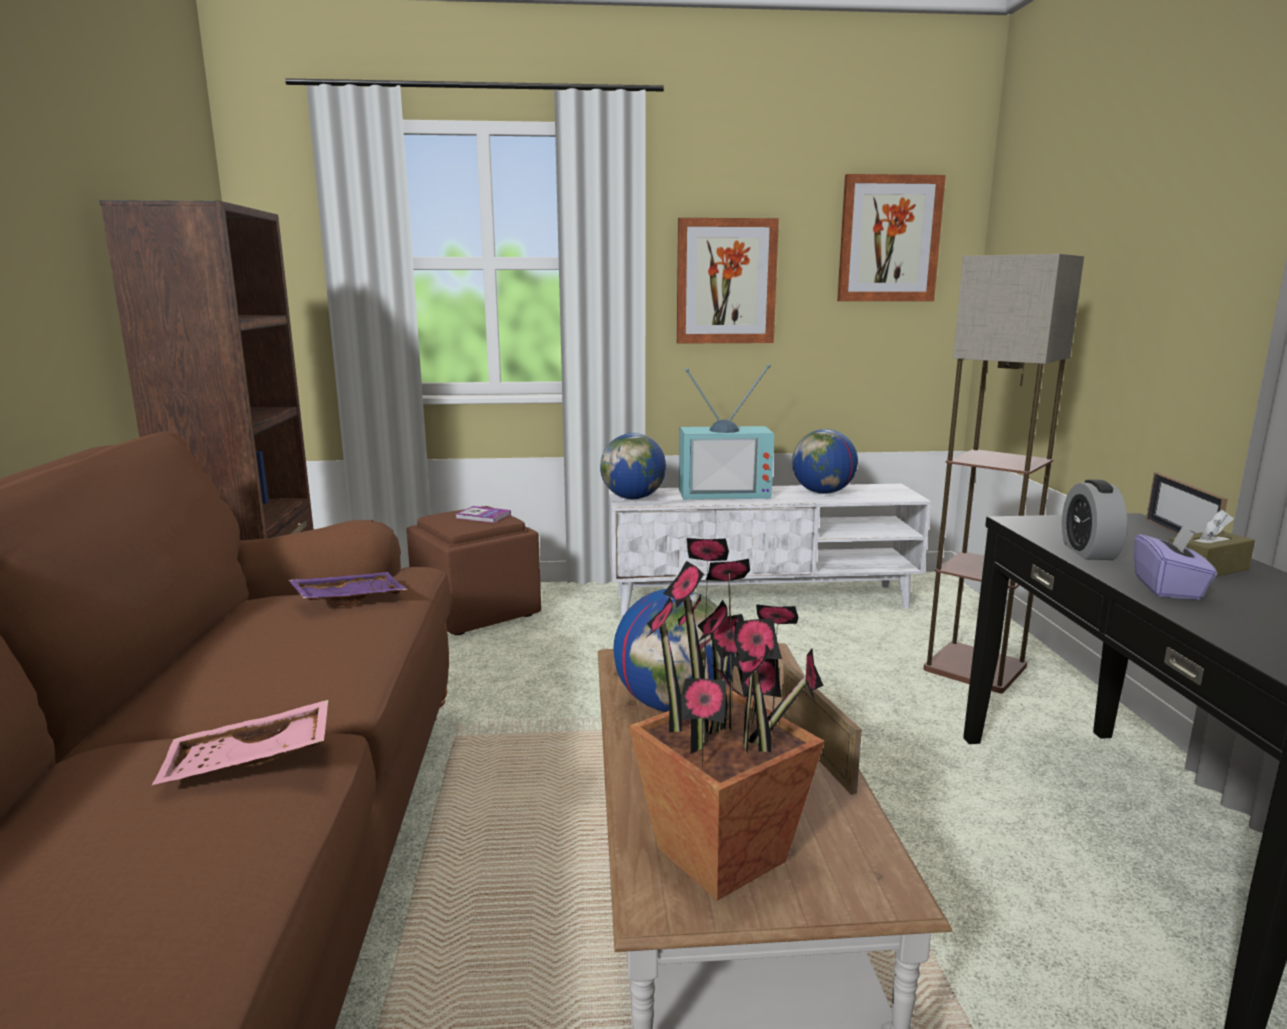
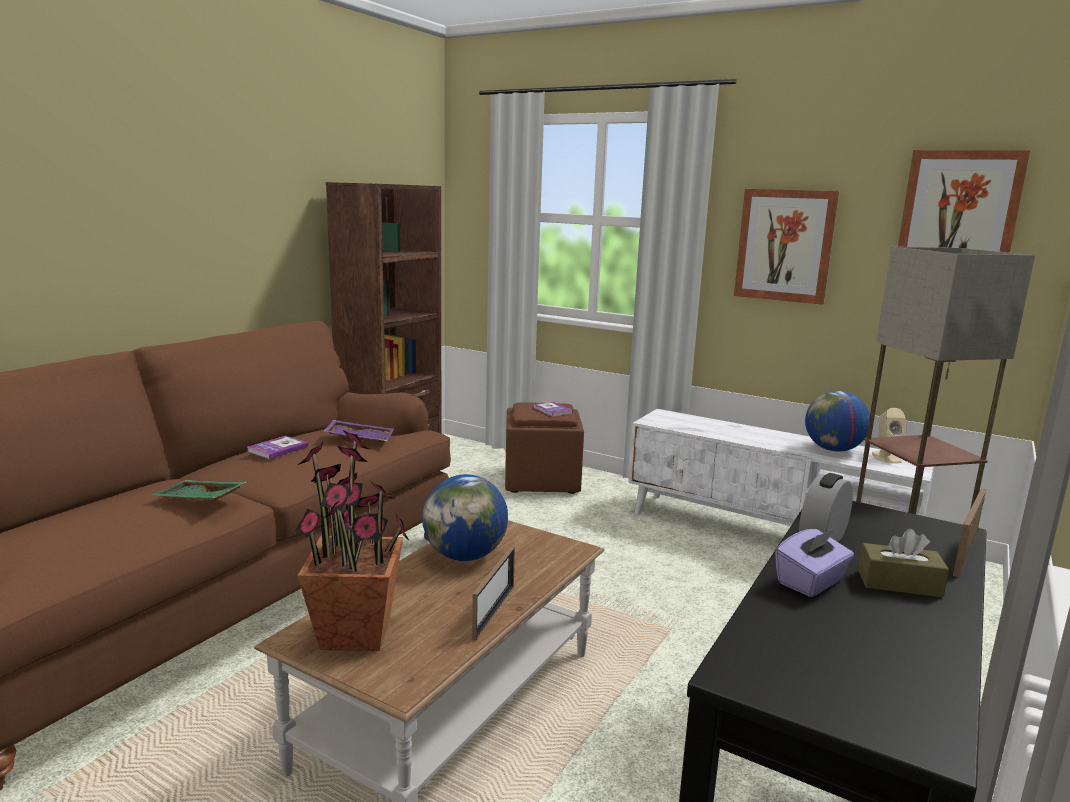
camera: 35 degrees right, 0 degrees up
pink tray [151,700,329,786] -> green tray [152,480,246,501]
globe [600,433,666,499] -> none
television [679,364,774,500] -> none
none -> book [247,436,308,459]
none -> beige speaker [872,408,906,464]

